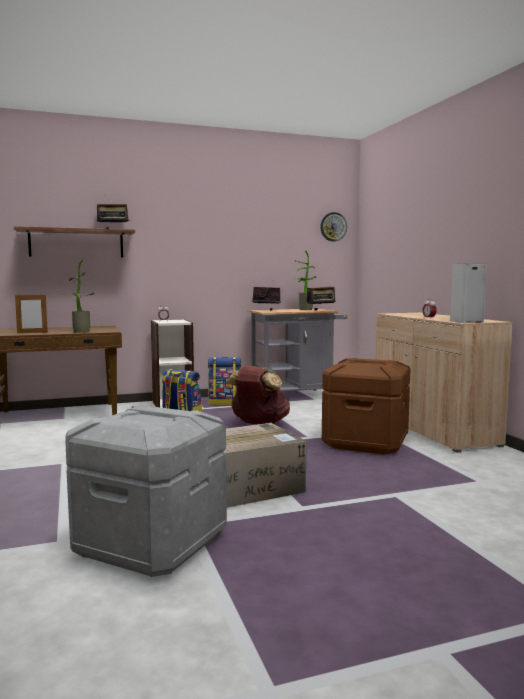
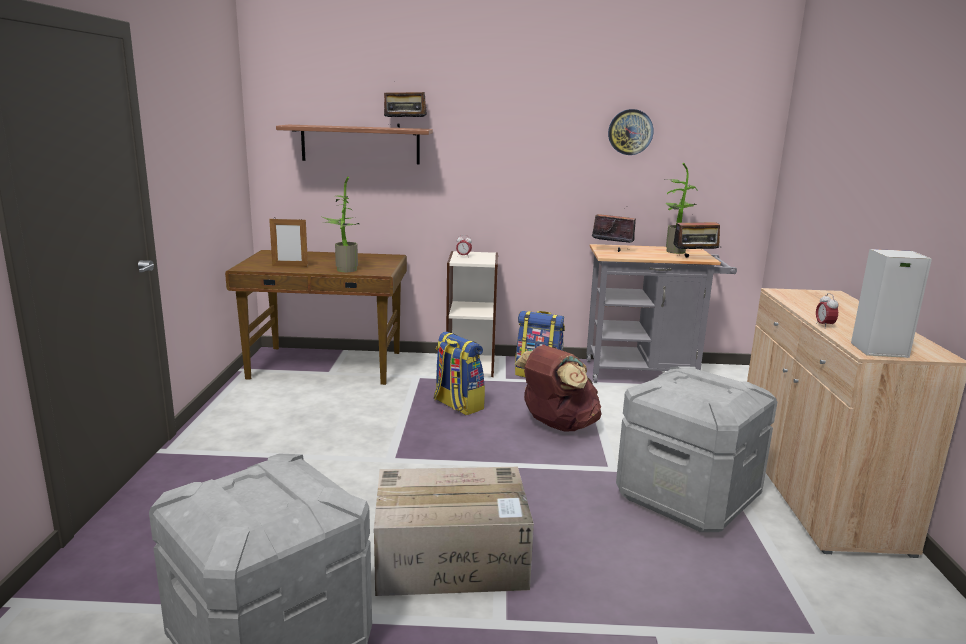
camera: 20 degrees right, 10 degrees up
wall clock [320,212,347,241] -> wall clock moved to [608,109,653,155]
brown storage box [322,358,411,454] -> grey storage box [616,366,777,532]

